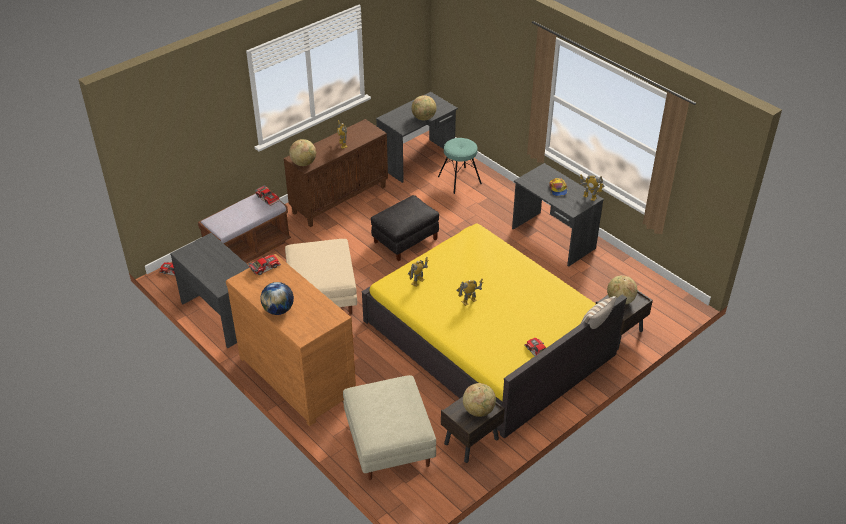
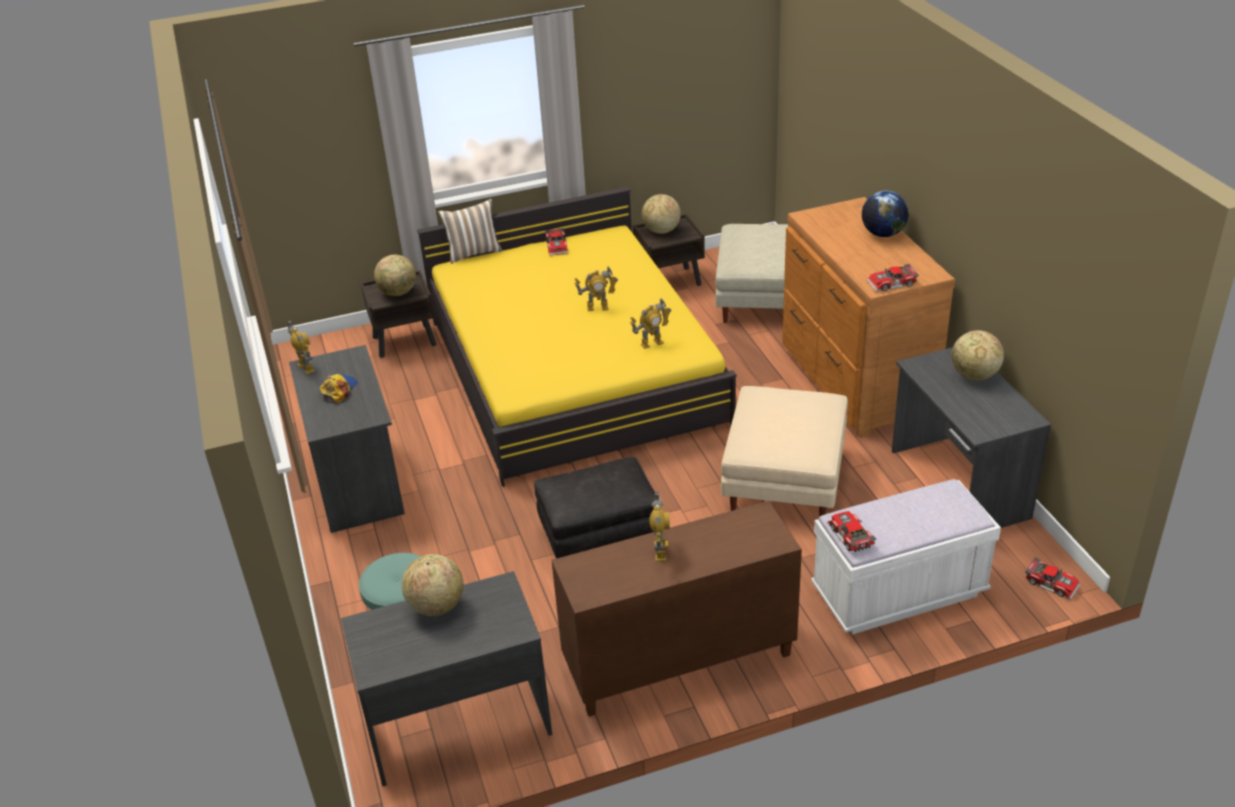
camera: 155 degrees left, 5 degrees down
brown bench [198,193,291,264] -> white bench [811,479,1001,635]
globe [289,139,316,166] -> globe moved to [951,330,1004,380]

